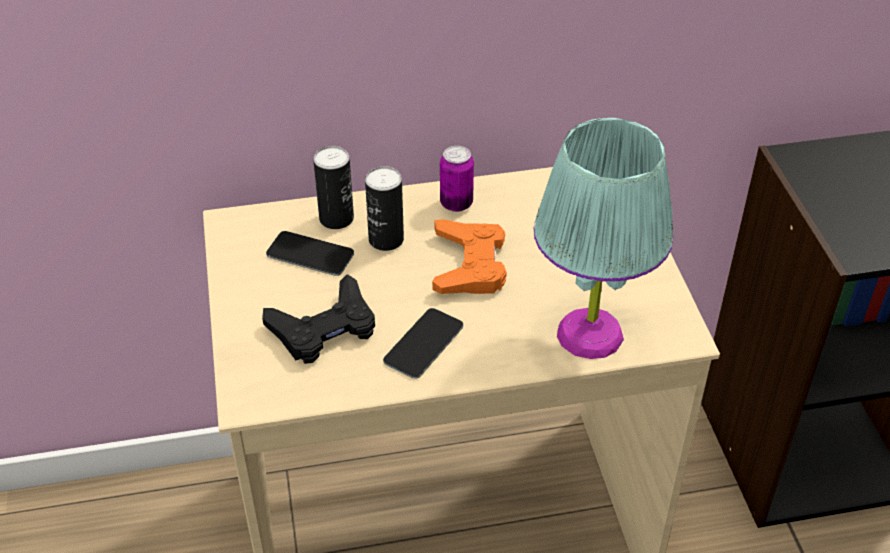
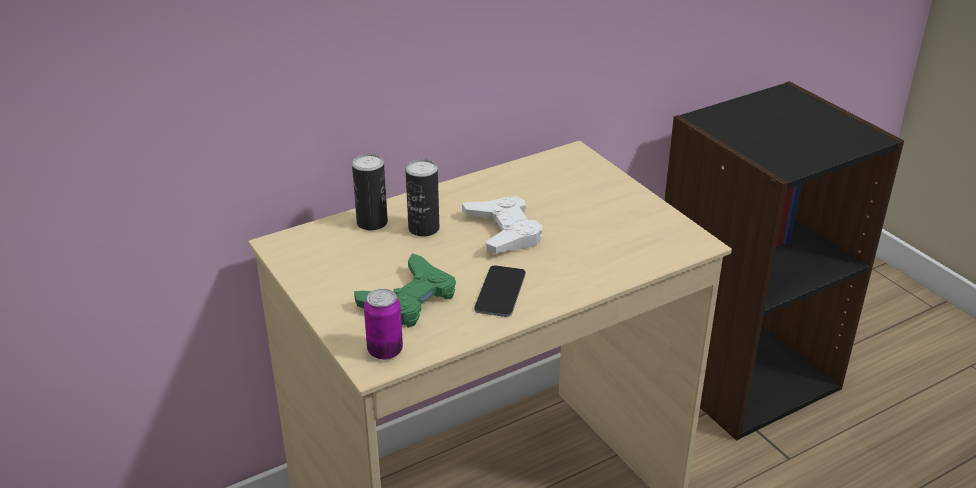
camera: 20 degrees left, 10 degrees down
black game controller [262,274,375,364] -> green game controller [354,253,456,328]
phone [266,231,354,276] -> none
orange game controller [432,219,507,294] -> white game controller [462,196,542,253]
can [440,146,474,212] -> can moved to [364,289,403,360]
turquoise table lamp [534,118,673,359] -> none

